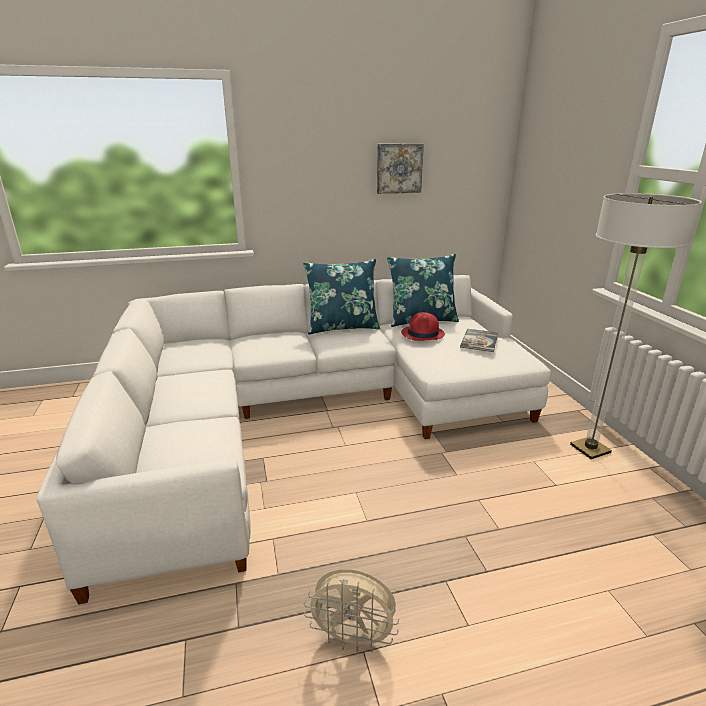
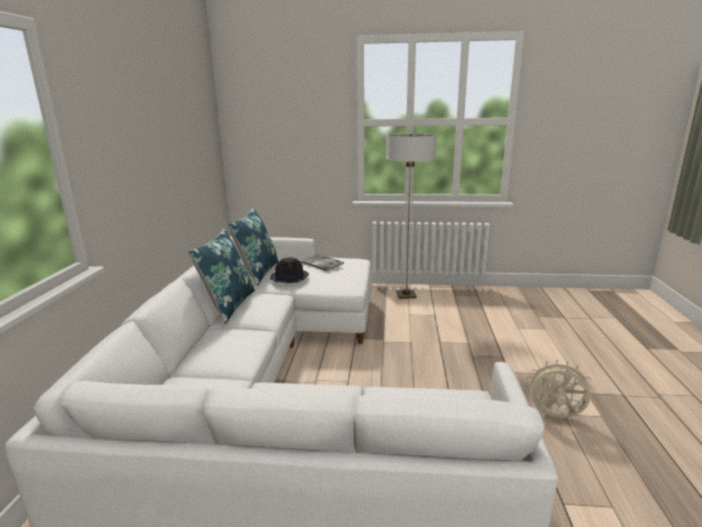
camera: 70 degrees left, 5 degrees down
beige fan [304,569,399,652] -> beige fan turned 105 degrees counterclockwise [526,360,593,418]
picture [377,143,424,194] -> none
red hat [401,312,445,341] -> black hat [270,257,309,283]

